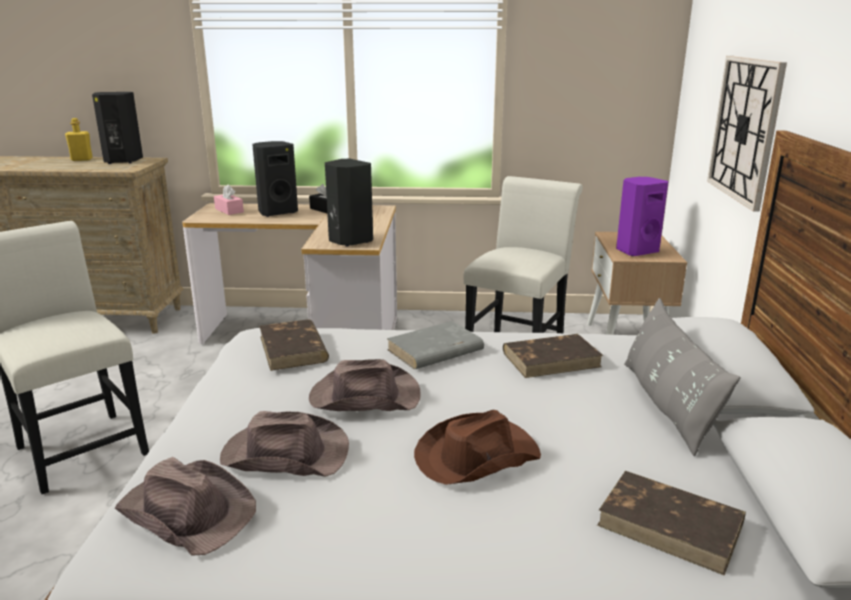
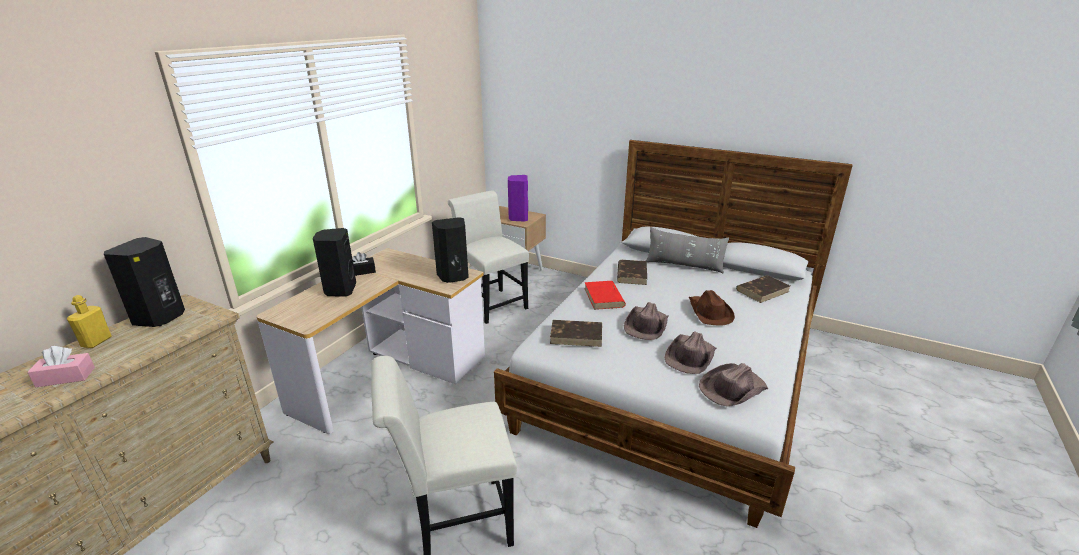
camera: 65 degrees left, 5 degrees up
pink tissue box [214,184,244,215] -> pink tissue box moved to [27,346,95,387]
grey book [387,321,484,370] -> red book [584,281,626,310]
wall clock [707,56,787,212] -> none

